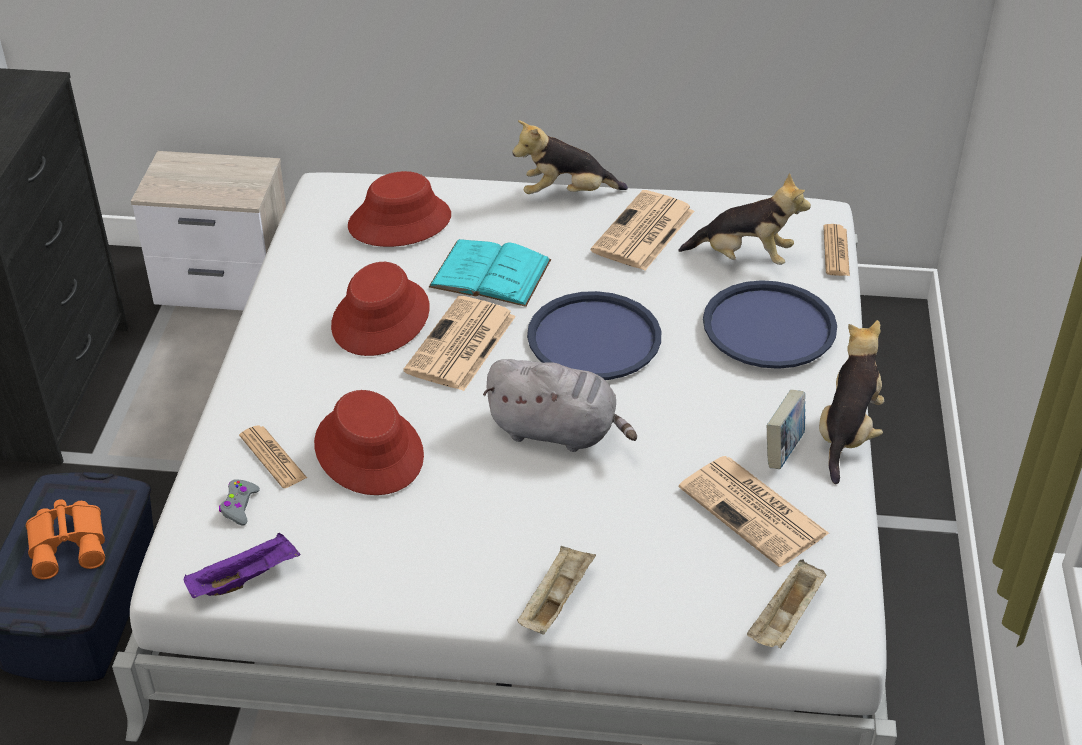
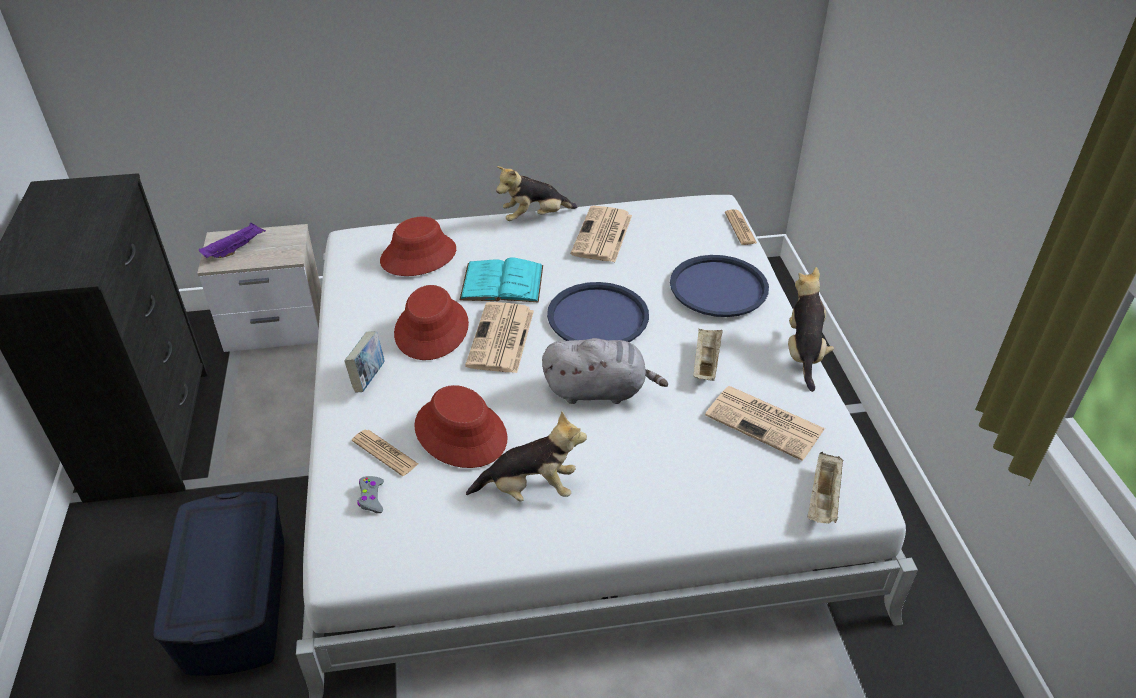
camera: 15 degrees left, 0 degrees up
orange binoculars [26,499,105,580] -> none
purple tray [183,533,300,598] -> purple tray moved to [199,223,266,258]
beige tray [517,546,596,635] -> beige tray moved to [693,329,723,381]
plush toy [678,173,811,265] -> plush toy moved to [466,411,587,502]
book [767,390,805,469] -> book moved to [344,331,384,393]

